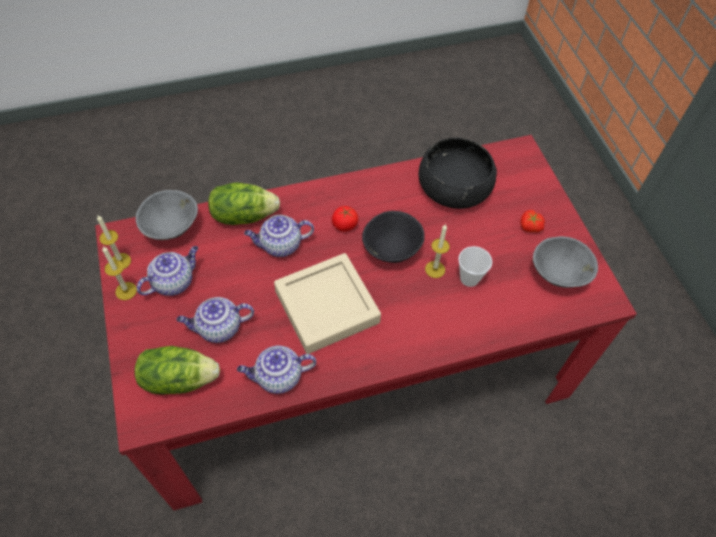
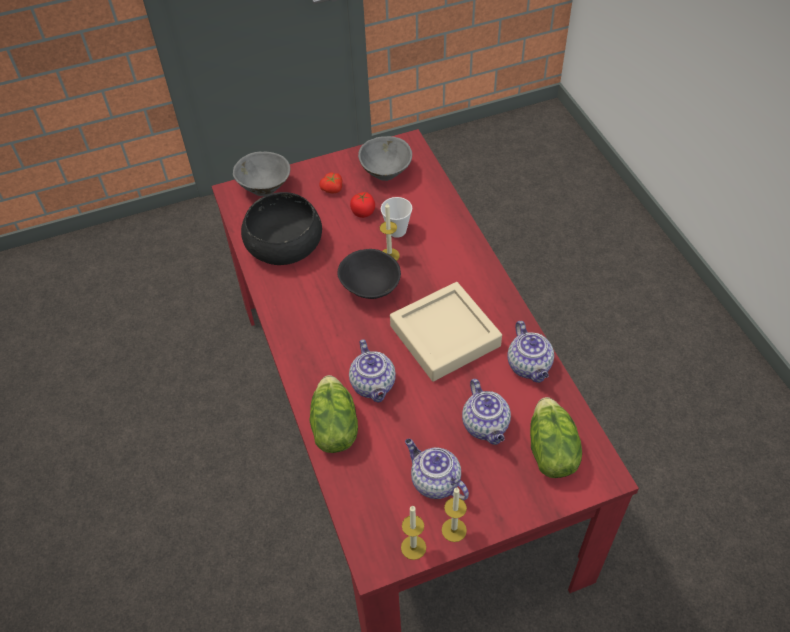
camera: 90 degrees left, 5 degrees down
grey bowl [136,190,198,240] -> grey bowl moved to [233,151,290,196]
tomato [332,206,358,232] -> tomato moved to [350,192,375,218]

